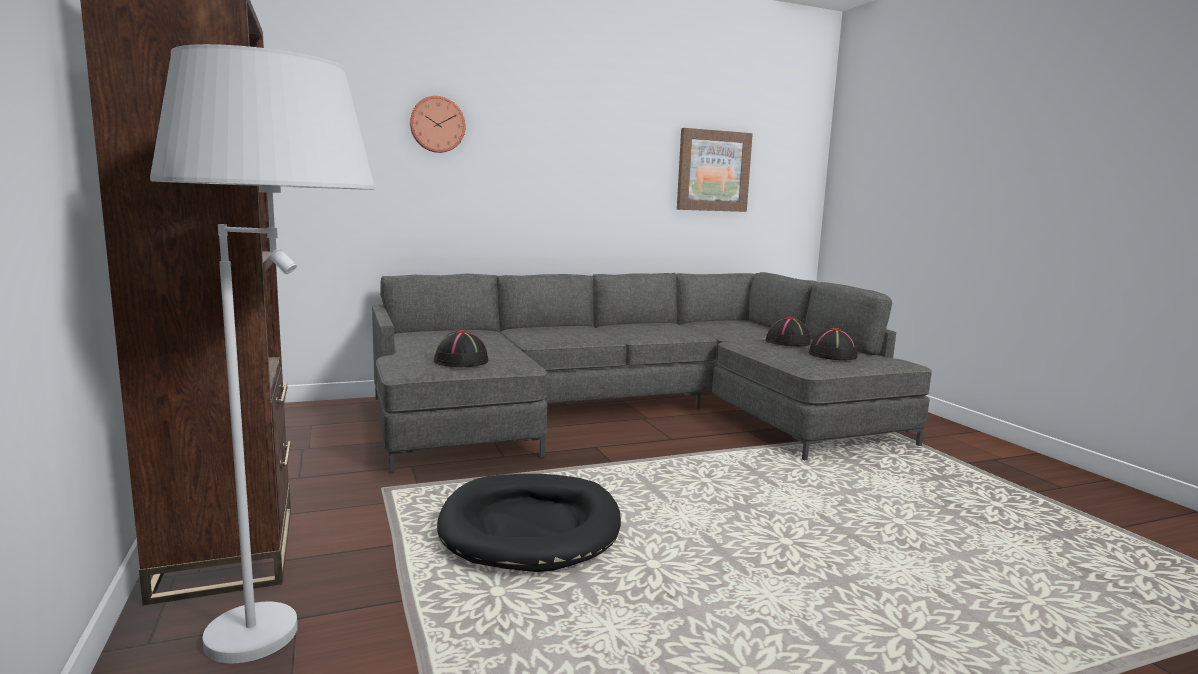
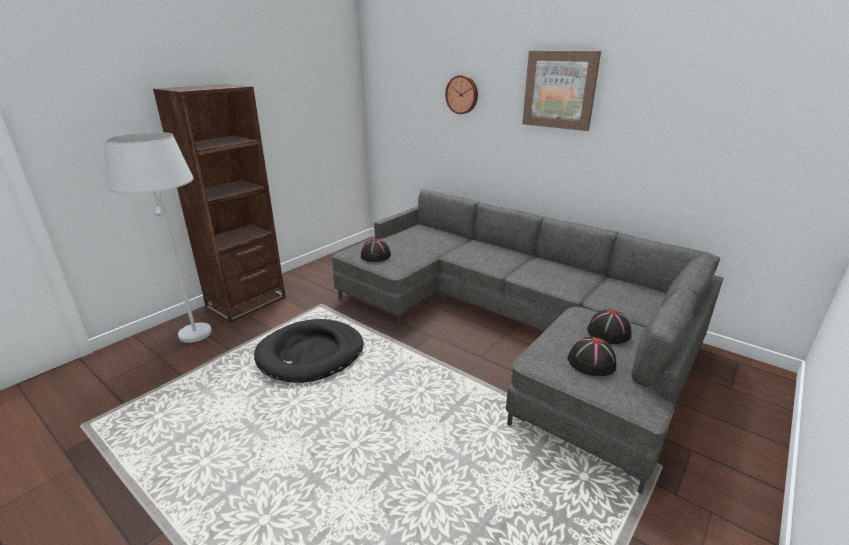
camera: 60 degrees right, 15 degrees up
picture [677,128,753,212] -> picture moved to [522,51,601,131]

